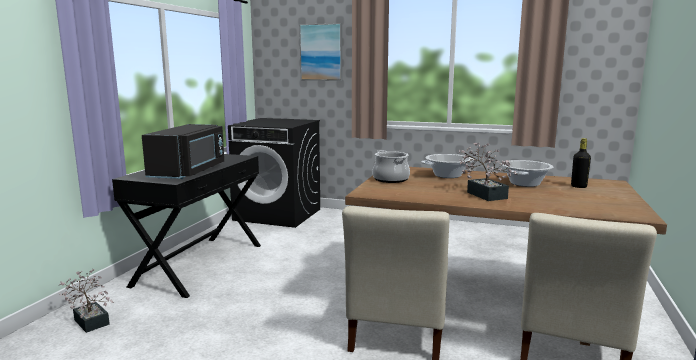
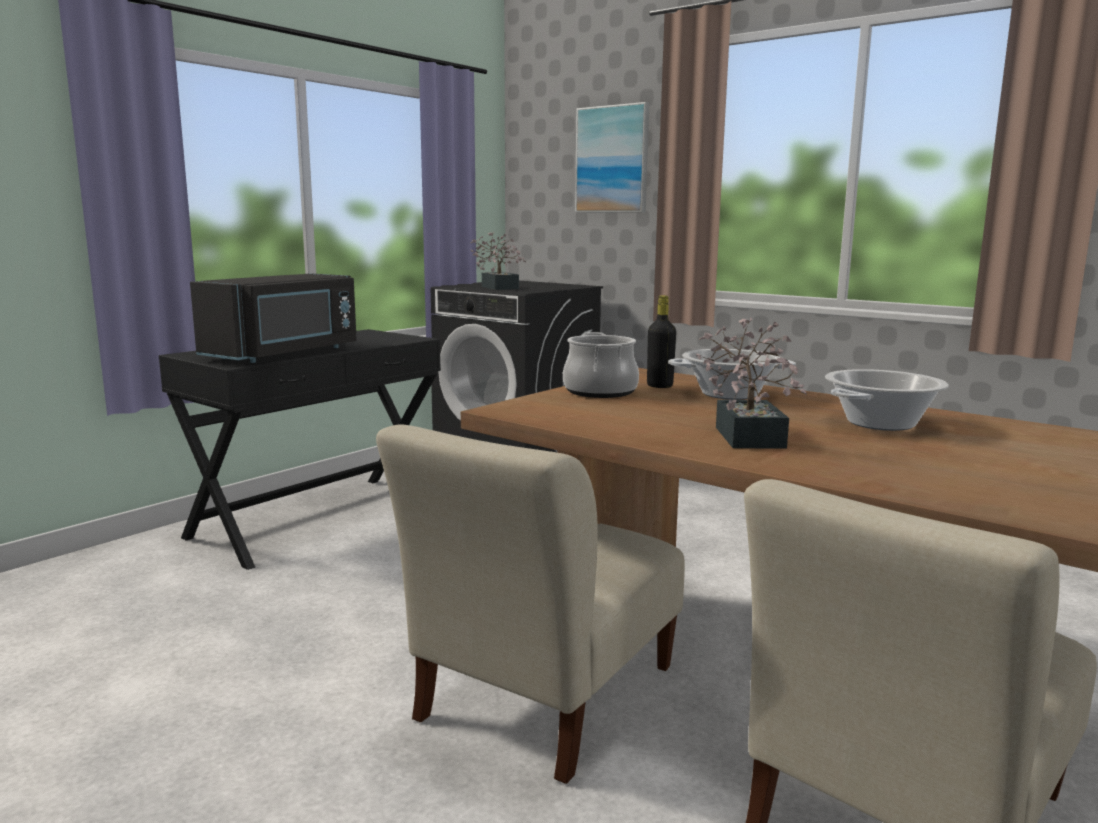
camera: 20 degrees right, 0 degrees up
potted plant [58,269,114,333] -> potted plant moved to [470,232,526,290]
black bottle [571,138,591,188] -> black bottle moved to [647,295,676,388]

